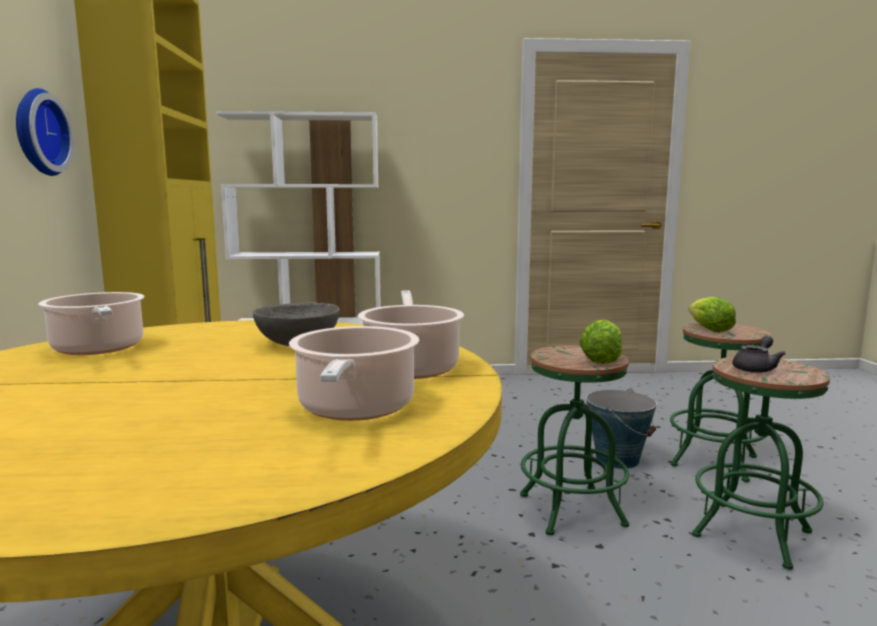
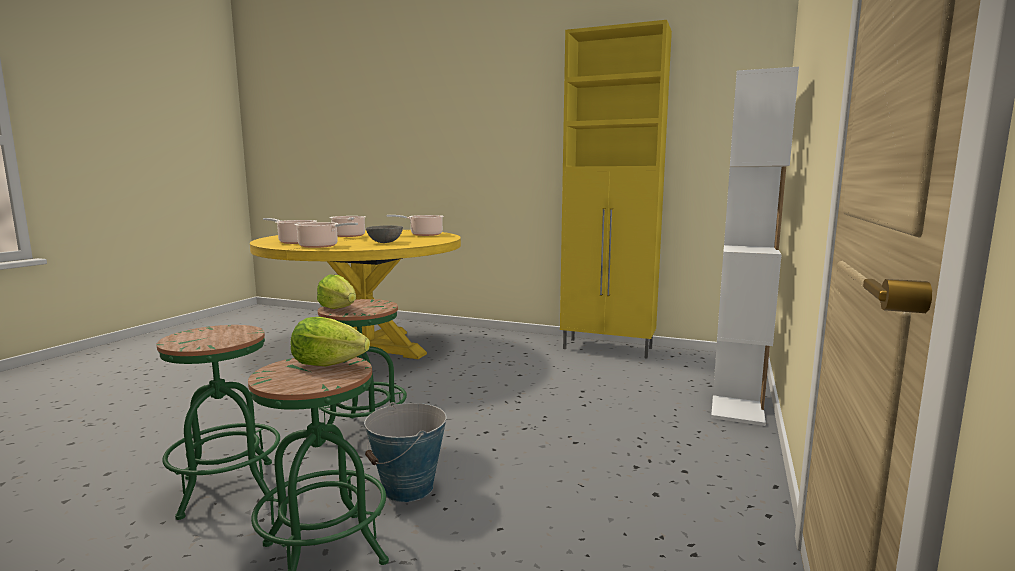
camera: 115 degrees right, 0 degrees up
wall clock [16,88,75,176] -> none
grey teapot [732,336,786,373] -> none
none -> cooking pot [329,216,366,237]

